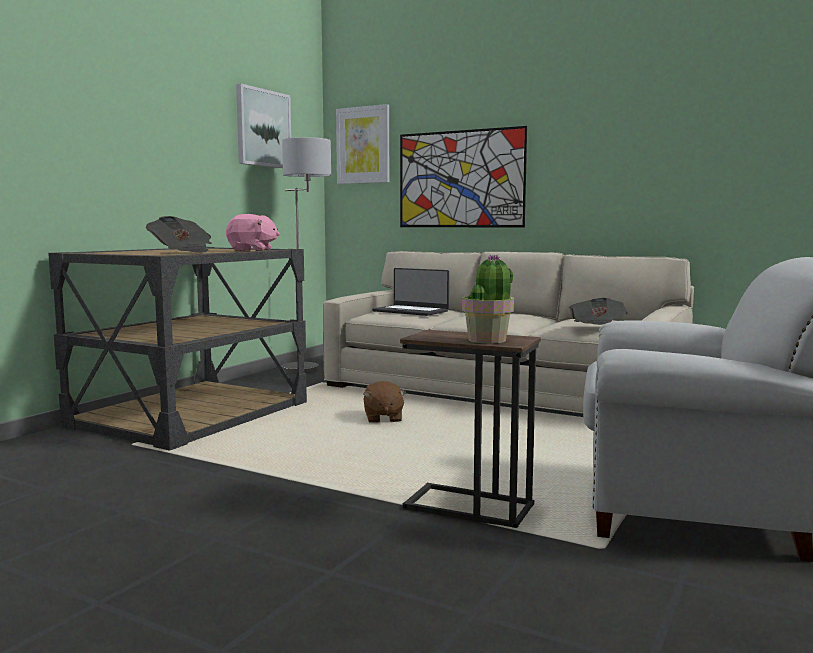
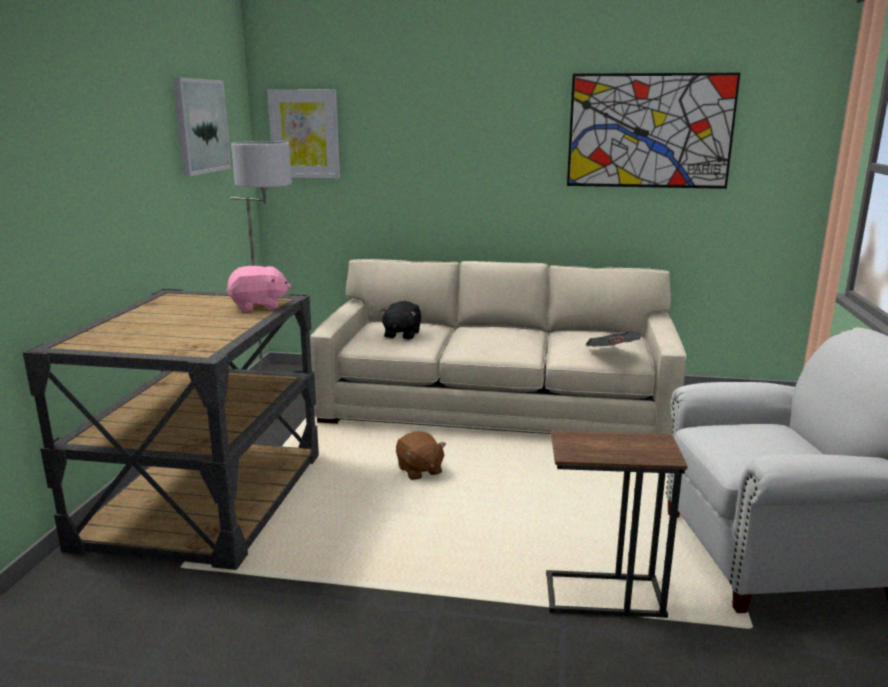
camera: 20 degrees left, 10 degrees up
newspaper [146,216,212,253] -> none
laptop [372,268,449,316] -> black plush toy [380,301,421,340]
picture [400,126,527,228] -> picture moved to [567,73,740,189]
potted plant [462,255,514,344] -> none

